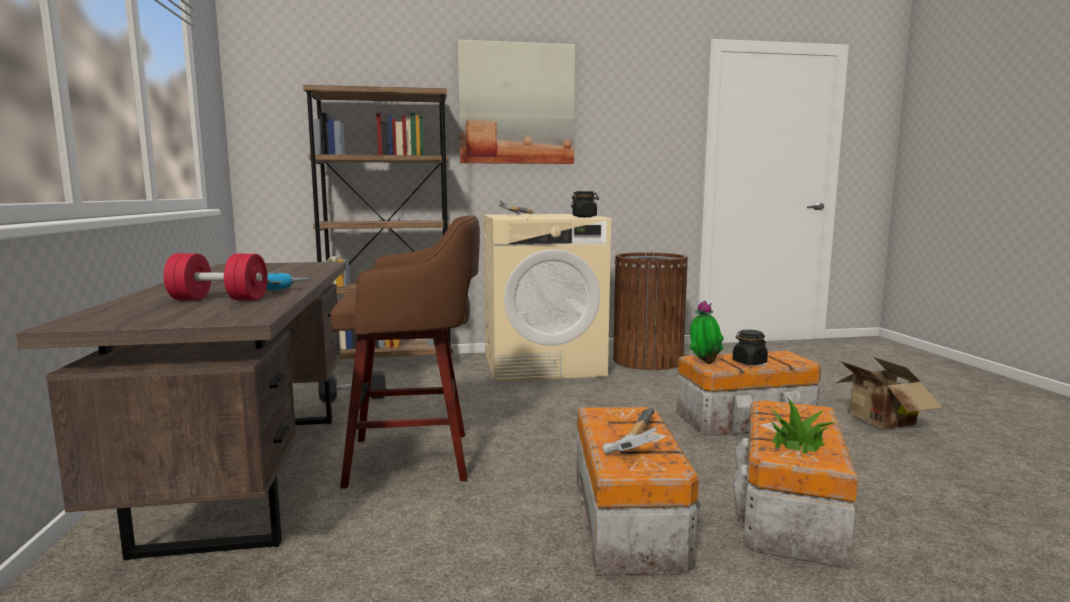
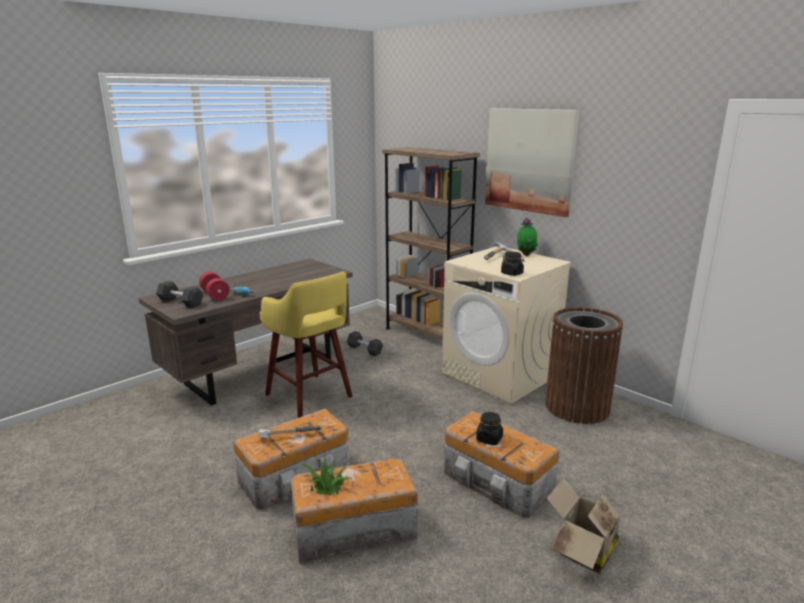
camera: 55 degrees right, 10 degrees up
brown stool [330,215,480,489] -> yellow stool [260,271,353,418]
potted plant [689,301,724,364] -> potted plant moved to [517,217,538,256]
none -> grey dumbbell [156,281,204,308]

